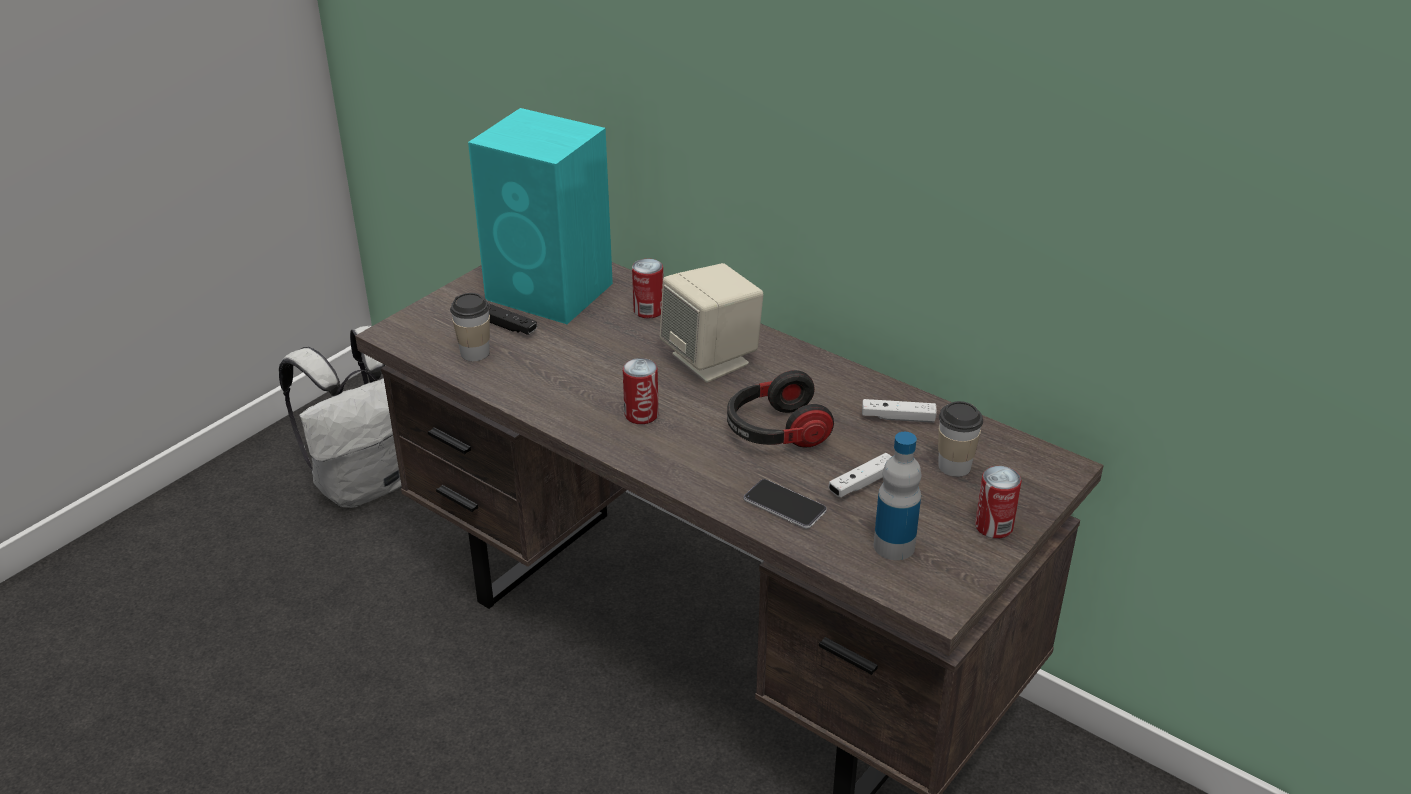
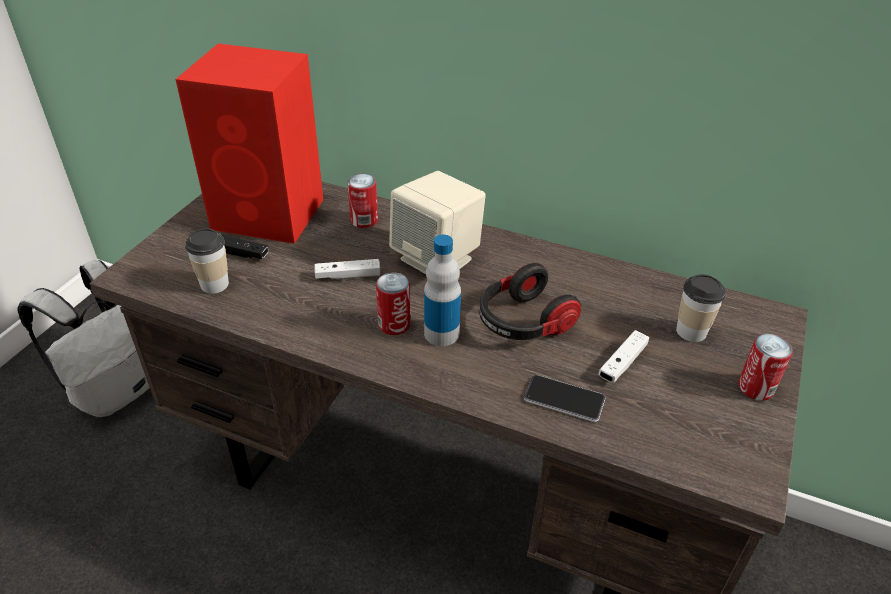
camera: 15 degrees left, 5 degrees up
turquoise speaker [468,108,613,324] -> red speaker [175,44,323,244]
white game controller [862,399,937,423] -> white game controller moved to [314,259,380,279]
bottle [874,432,922,560] -> bottle moved to [424,235,461,346]

